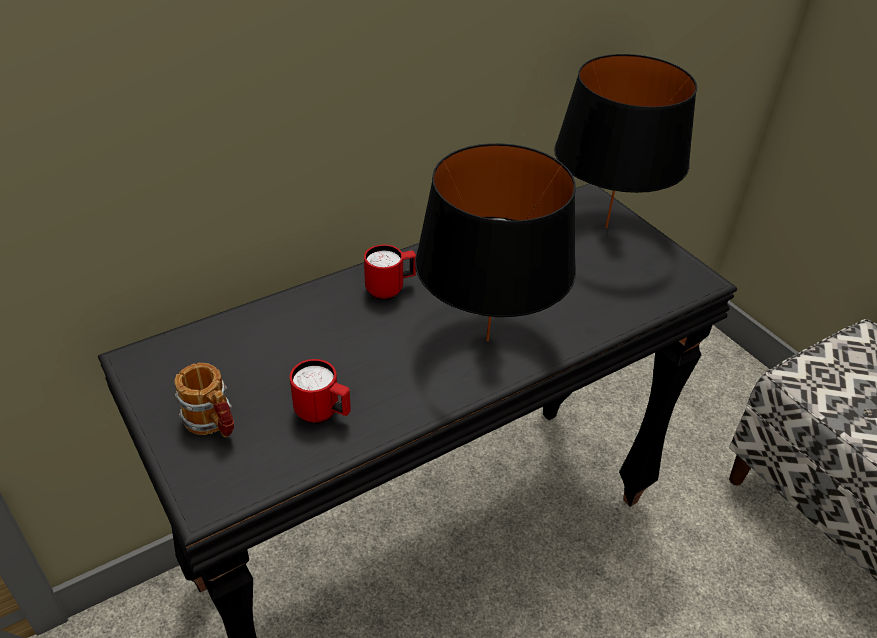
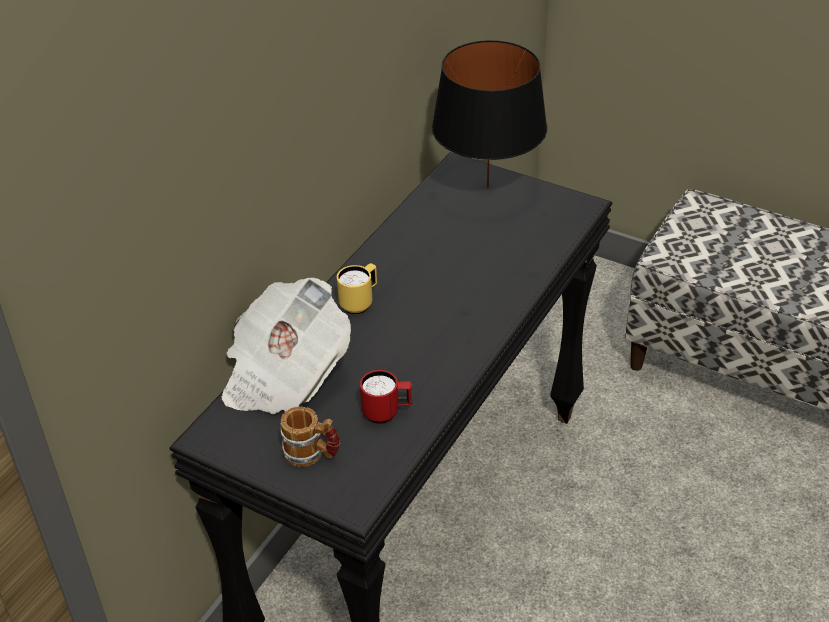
camera: 25 degrees left, 0 degrees up
red mug [364,244,416,300] -> yellow mug [337,263,377,314]
black table lamp [415,143,576,341] -> none
none -> newspaper [222,278,351,414]

